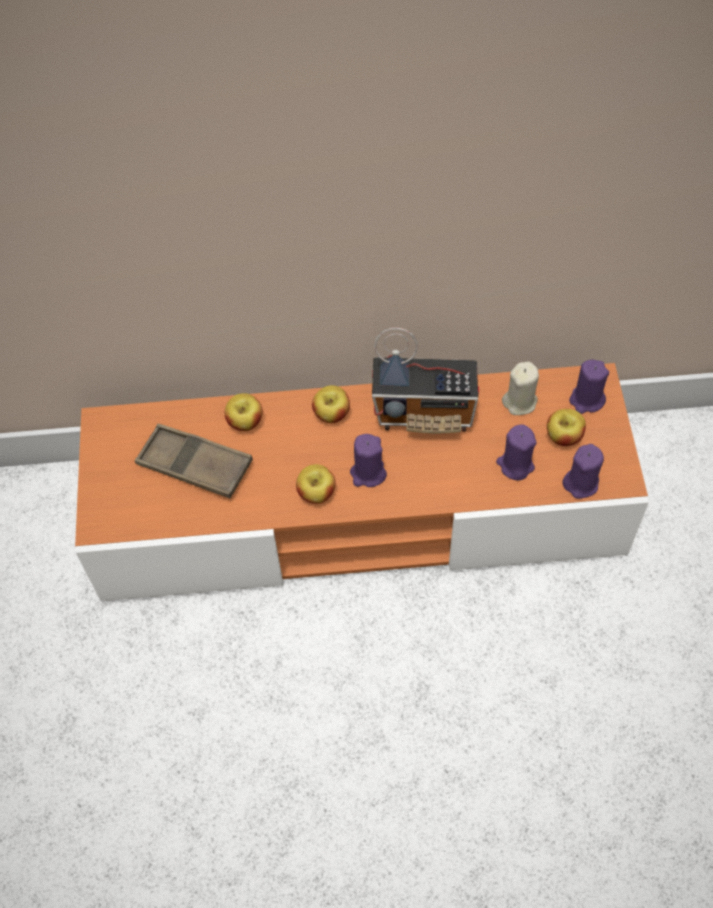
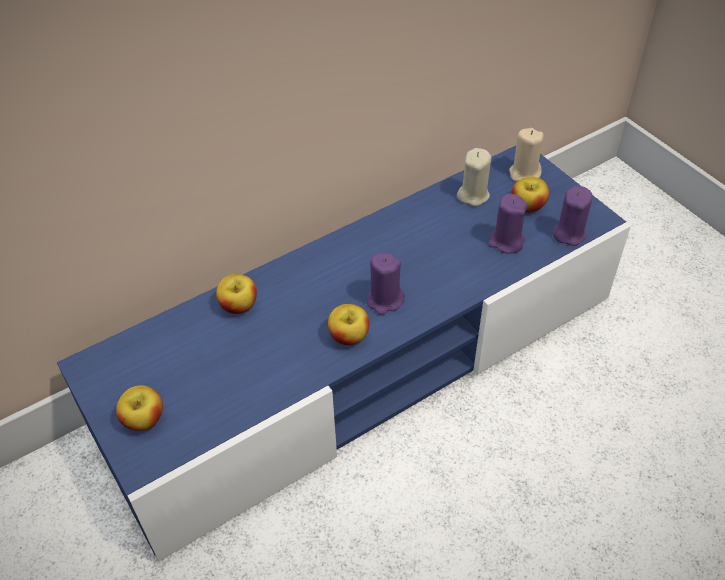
camera: 30 degrees left, 10 degrees down
orange tv stand [75,363,649,601] -> blue tv stand [57,146,631,561]
brown tray [135,424,253,498] -> none
apple [312,385,350,423] -> apple moved to [116,385,163,431]
radio [372,328,479,434] -> none
purple candle [569,360,609,414] -> beige candle [509,128,544,181]

